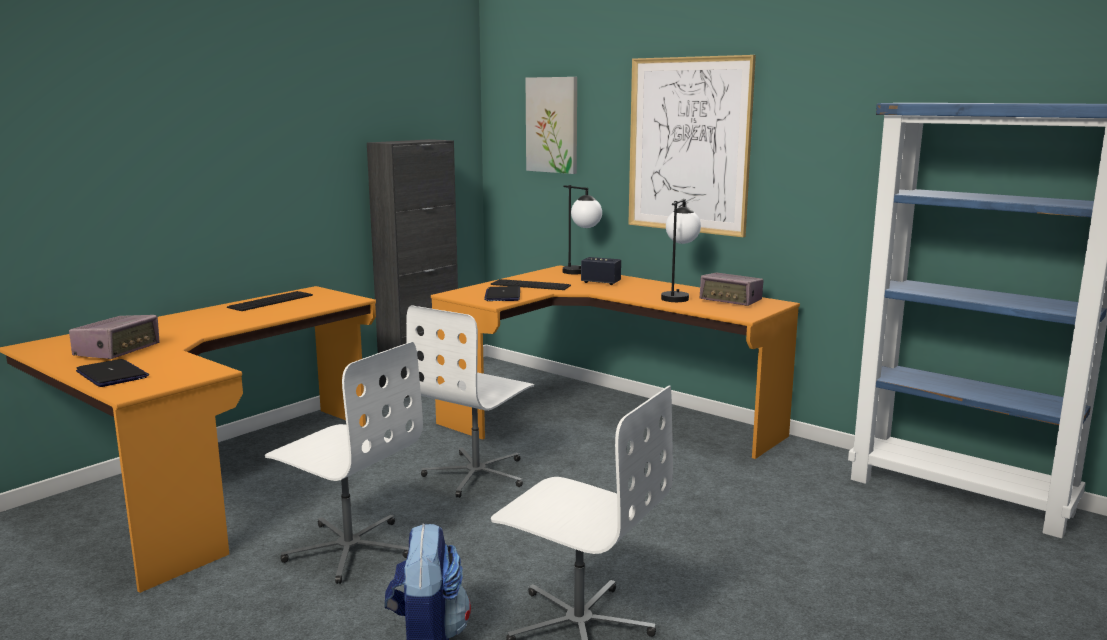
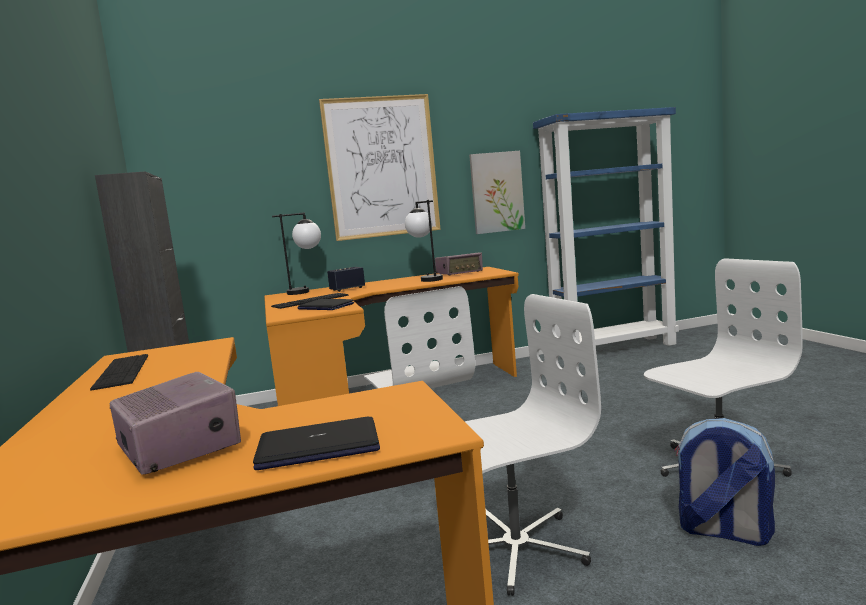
camera: 55 degrees left, 5 degrees down
picture [526,77,577,174] -> picture moved to [469,151,525,234]

